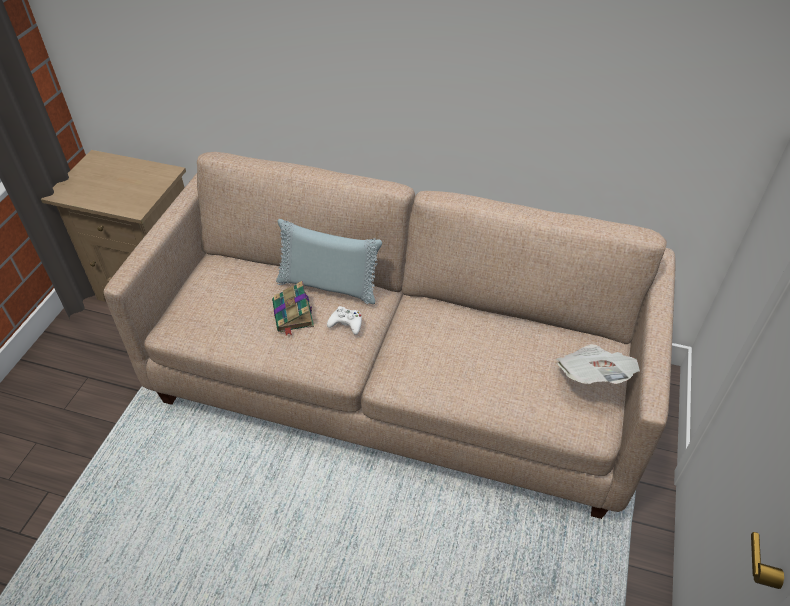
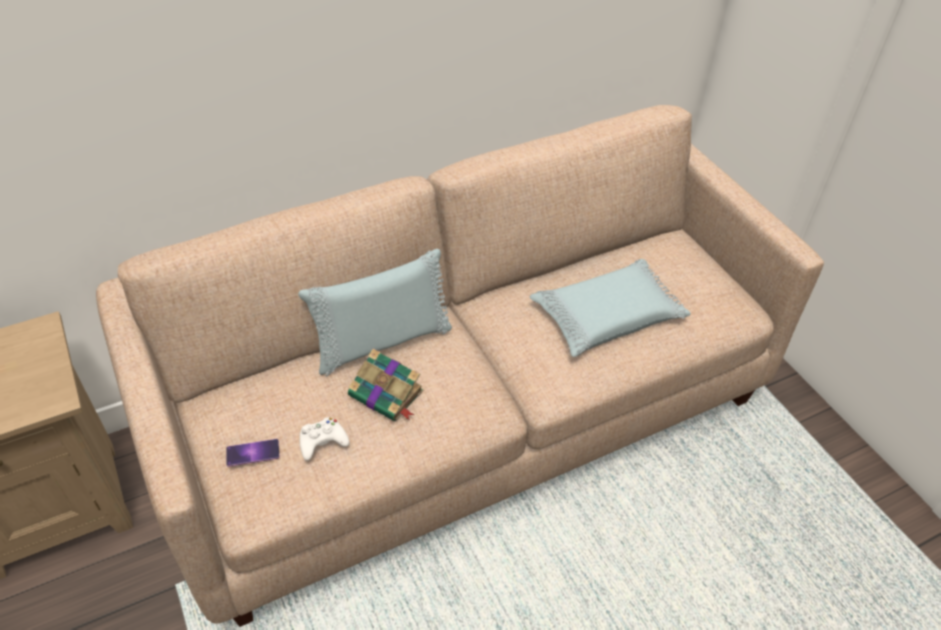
camera: 45 degrees left, 0 degrees up
white game controller [327,306,362,335] -> white game controller moved to [299,417,349,460]
newspaper [556,344,640,384] -> none
none -> phone [226,439,280,467]
none -> blue pillow [530,259,691,357]

